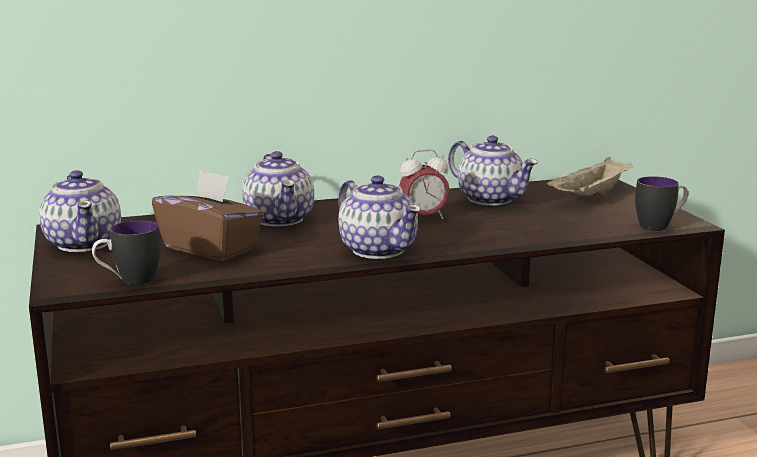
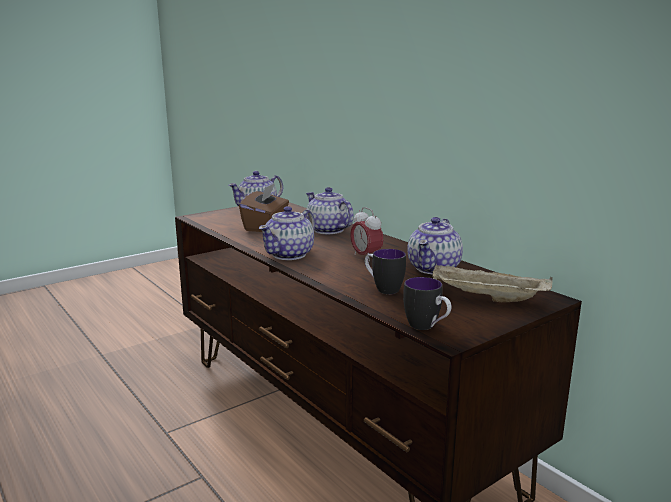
camera: 70 degrees right, 0 degrees up
mug [92,220,161,285] -> mug moved to [365,249,406,294]
teapot [242,151,314,226] -> teapot turned 90 degrees clockwise [306,187,354,234]

